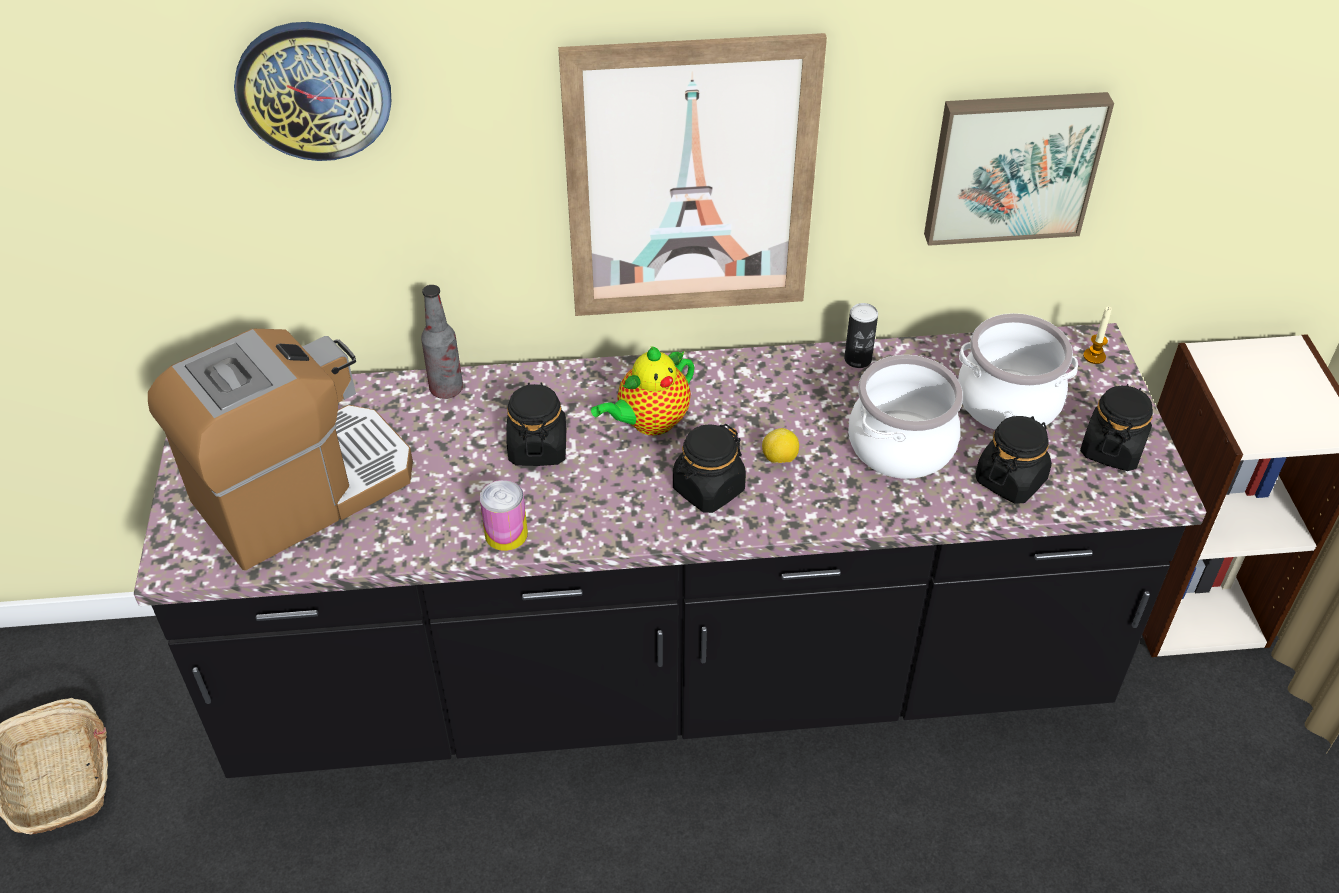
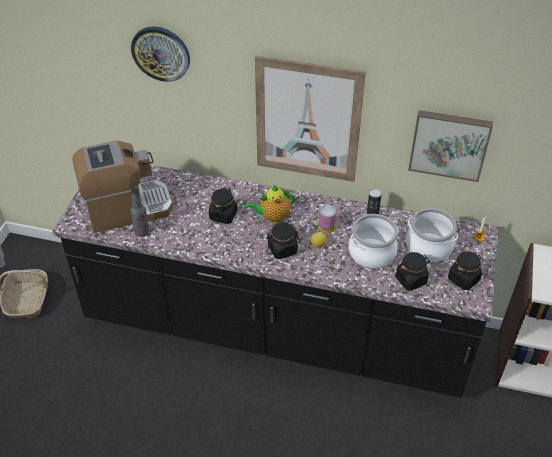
camera: 20 degrees right, 0 degrees up
bottle [421,285,463,399] -> bottle moved to [131,188,150,237]
can [479,480,528,551] -> can moved to [318,205,337,233]

